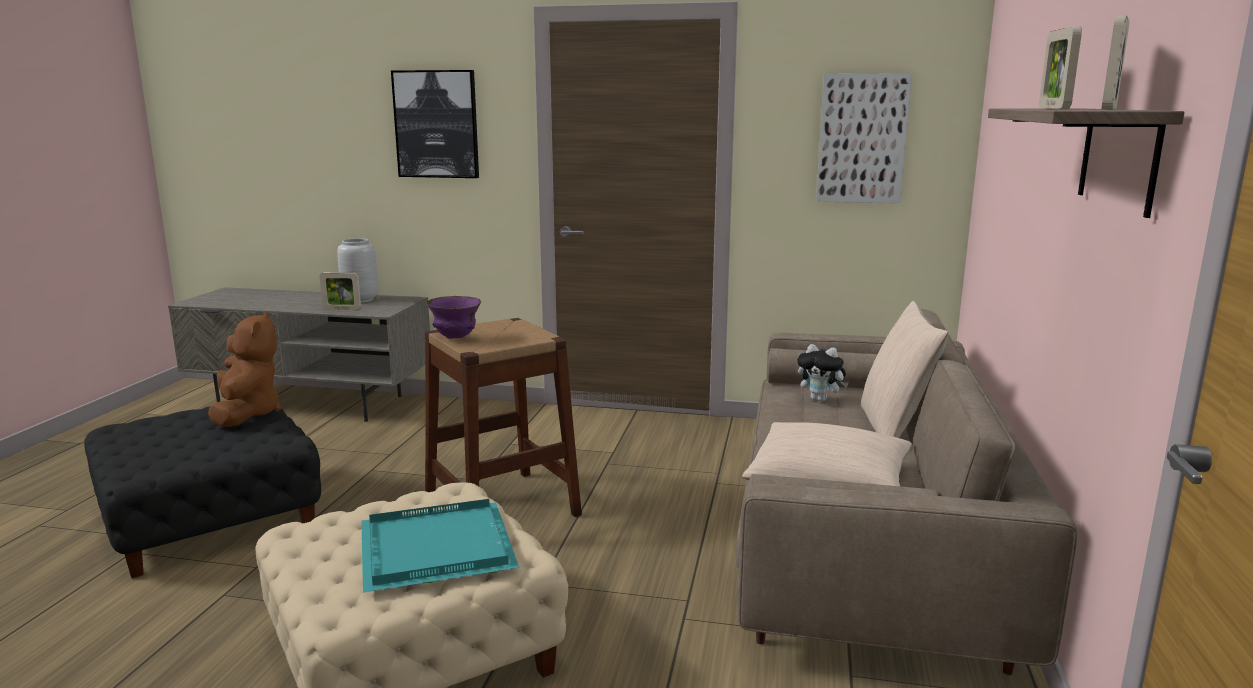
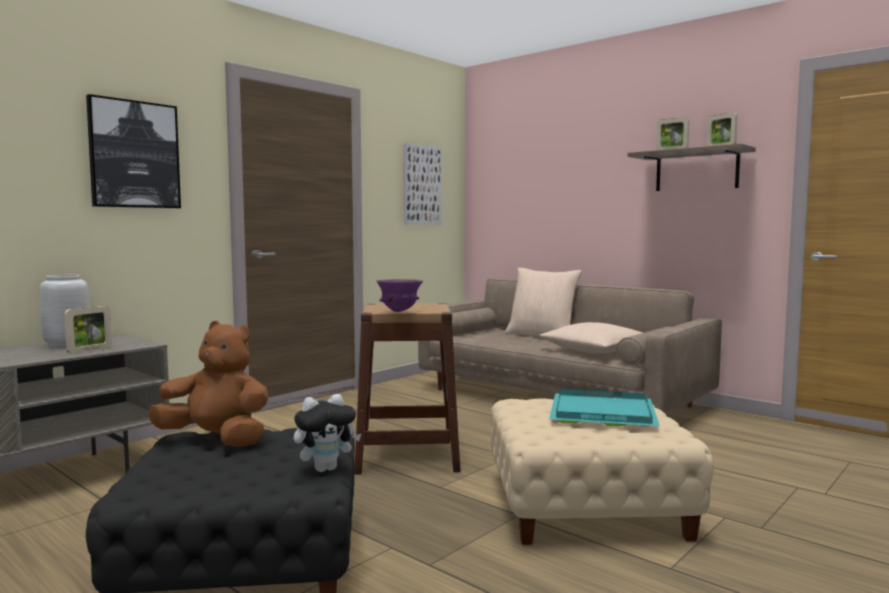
camera: 60 degrees left, 10 degrees down
plush toy [797,344,849,402] -> plush toy moved to [294,394,361,472]

